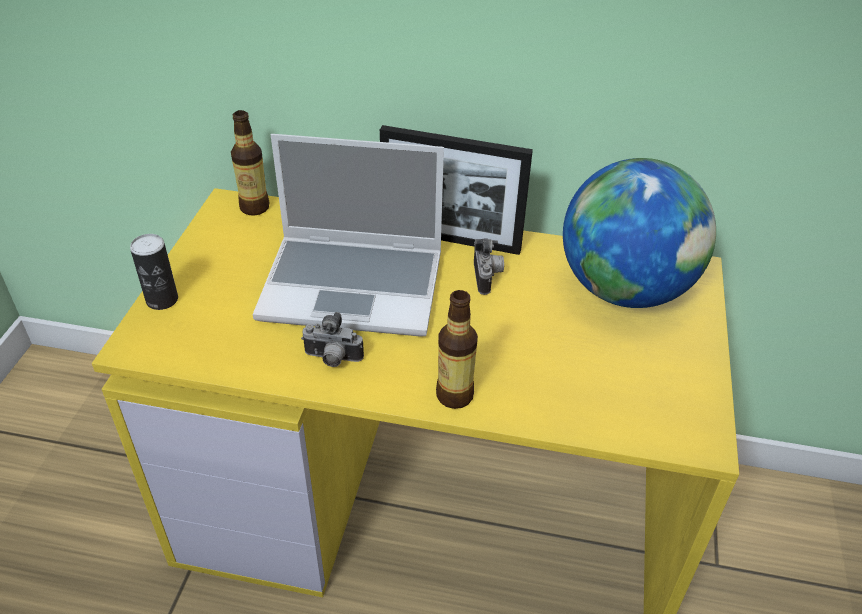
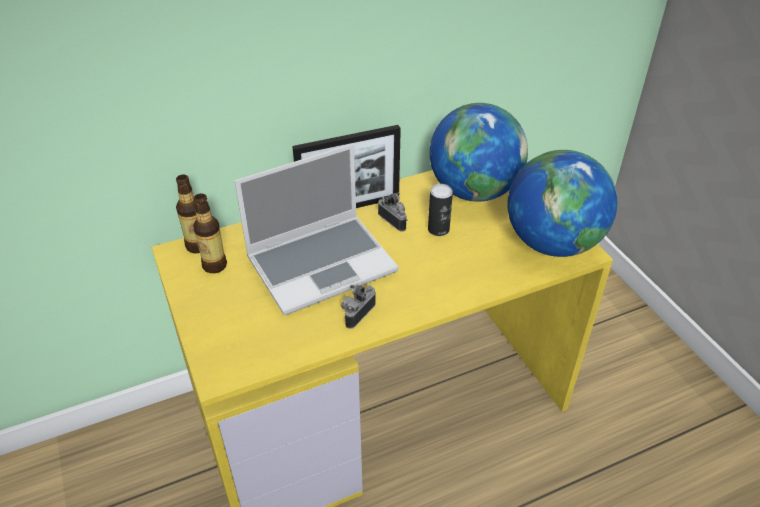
camera: 35 degrees left, 0 degrees up
can [130,234,178,310] -> can moved to [428,184,453,236]
camera [301,312,364,367] -> camera turned 150 degrees clockwise [341,285,376,329]
bottle [436,290,478,409] -> bottle moved to [193,193,227,273]
none -> globe [507,150,617,257]

